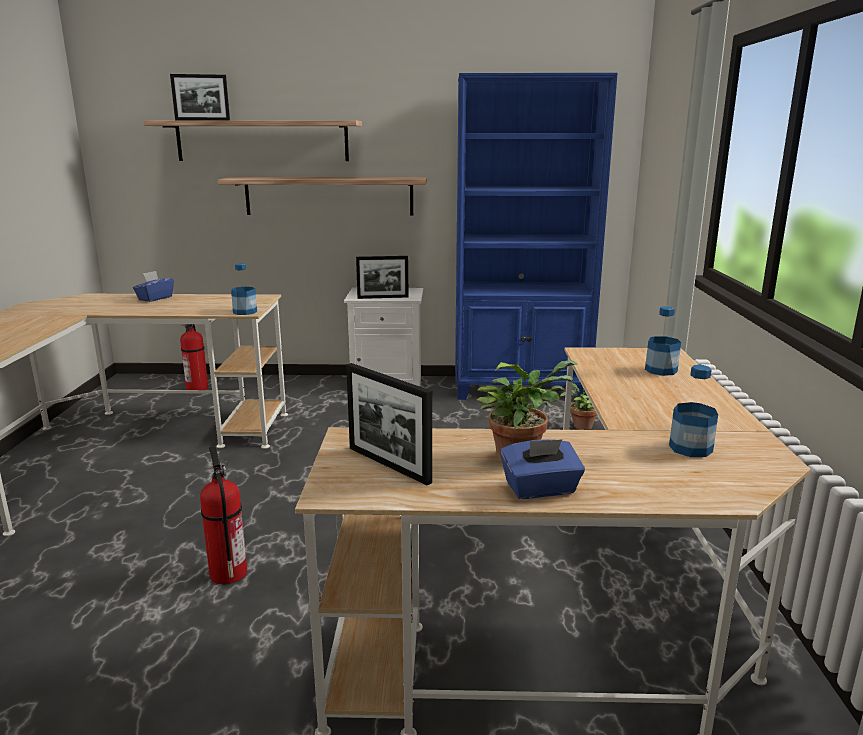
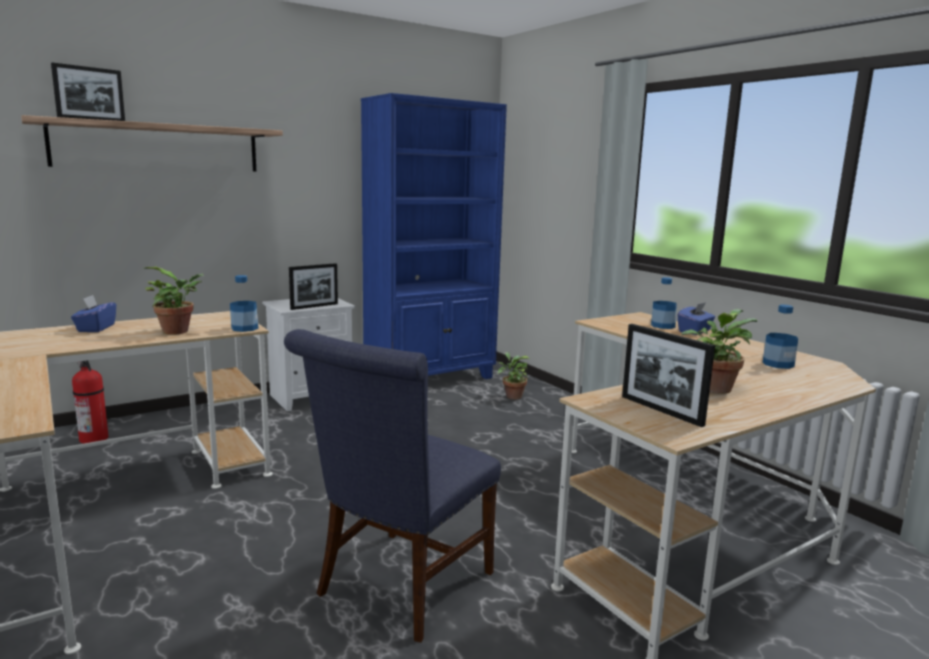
camera: 35 degrees left, 5 degrees down
fire extinguisher [200,446,247,584] -> blue chair [284,329,501,643]
shelf [218,177,427,215] -> none
picture frame [346,363,432,486] -> picture frame turned 45 degrees clockwise [622,324,715,427]
blue tissue box [500,439,585,499] -> blue tissue box moved to [678,302,715,335]
none -> potted plant [144,266,204,335]

